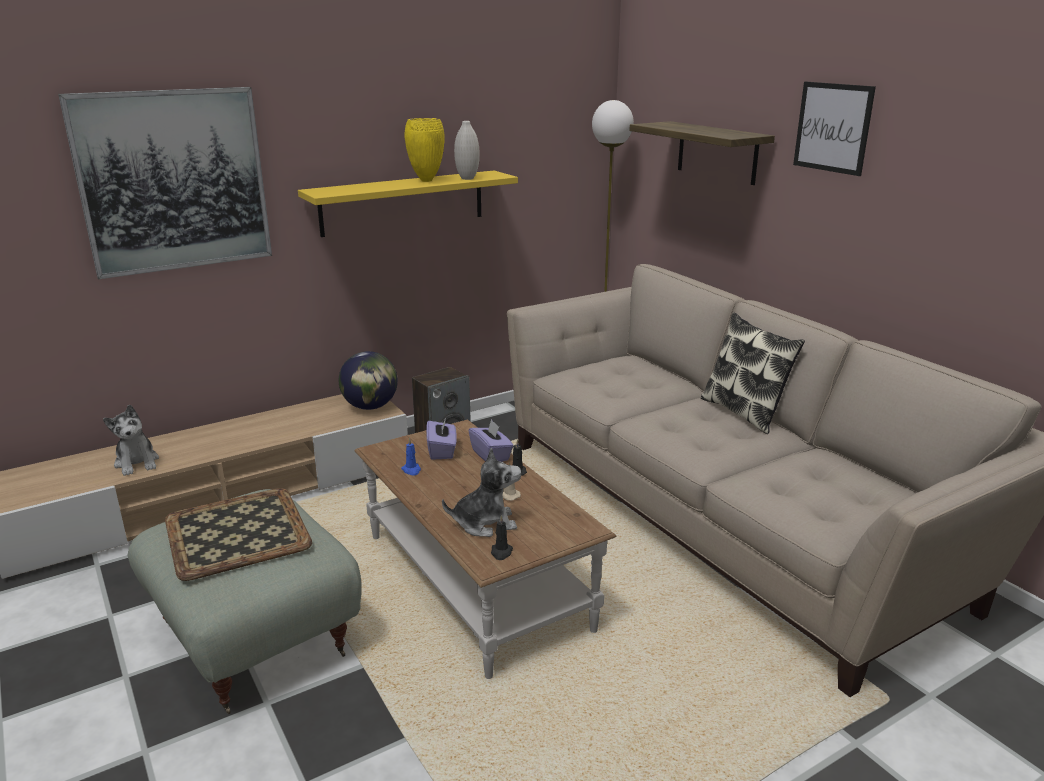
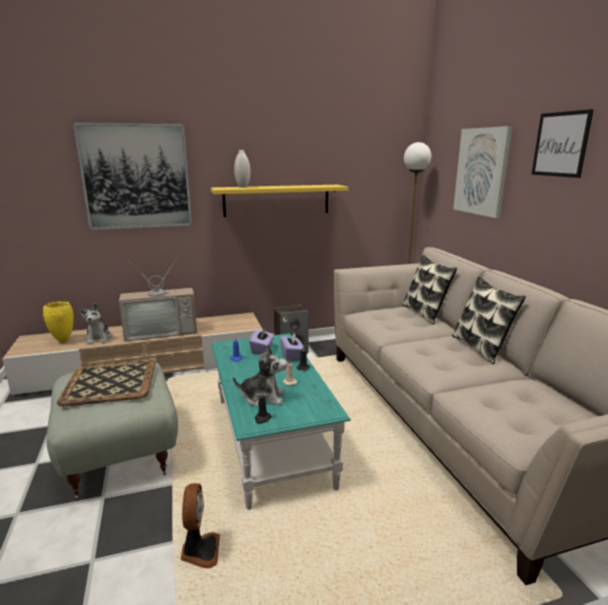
camera: 15 degrees right, 5 degrees down
globe [339,351,398,410] -> none
brown coffee table [354,420,616,679] -> turquoise coffee table [211,333,351,510]
yellow vase [404,118,445,182] -> yellow vase moved to [43,301,74,343]
white vase [454,121,480,180] -> white vase moved to [234,150,250,188]
shelf [629,121,775,185] -> picture [453,126,512,218]
none -> television [119,260,197,341]
none -> fan [181,483,220,568]
none -> pillow [402,255,457,324]

